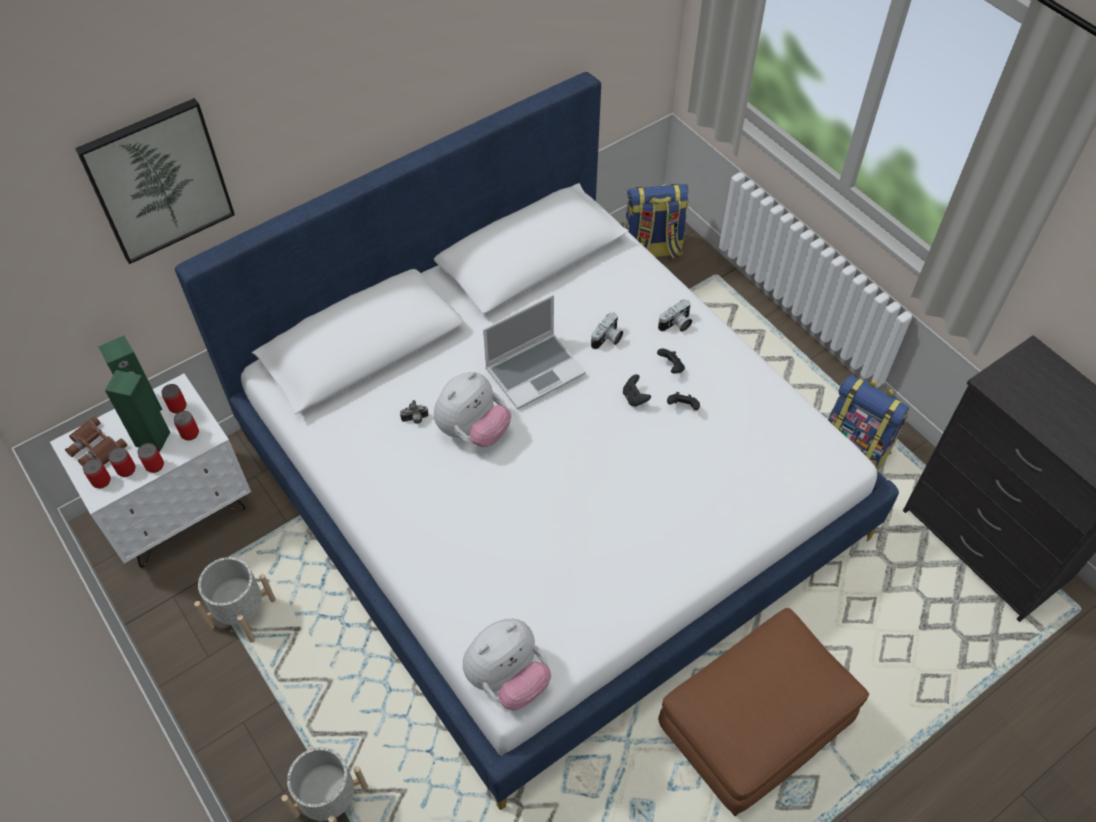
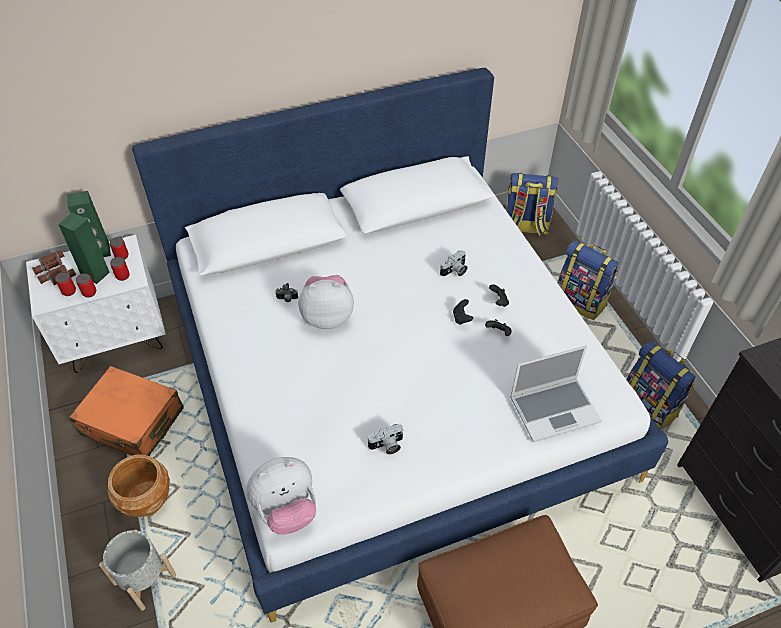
camera: 15 degrees right, 5 degrees down
picture [75,98,235,264] -> none
can [83,459,111,489] -> none
grey planter [194,557,276,643] -> orange suitcase [69,366,184,456]
plush toy [434,372,511,447] -> plush toy turned 150 degrees counterclockwise [298,275,354,329]
laptop [483,295,586,409] -> laptop moved to [510,345,602,442]
camera [658,299,692,332] -> camera moved to [367,424,404,455]
none -> brown planter [107,455,170,517]
none -> backpack [557,240,618,320]

